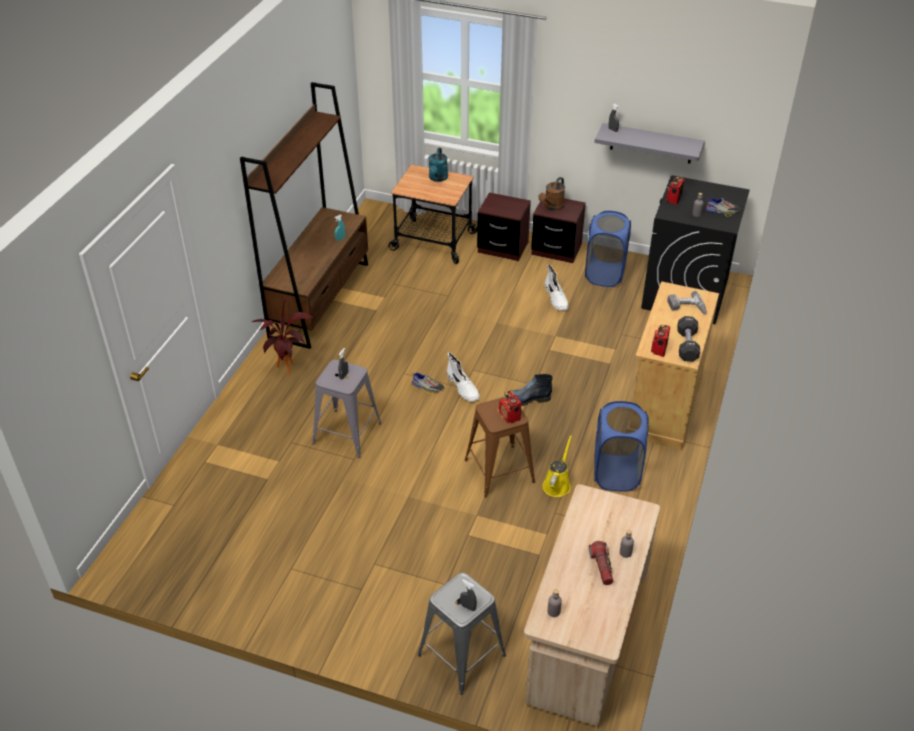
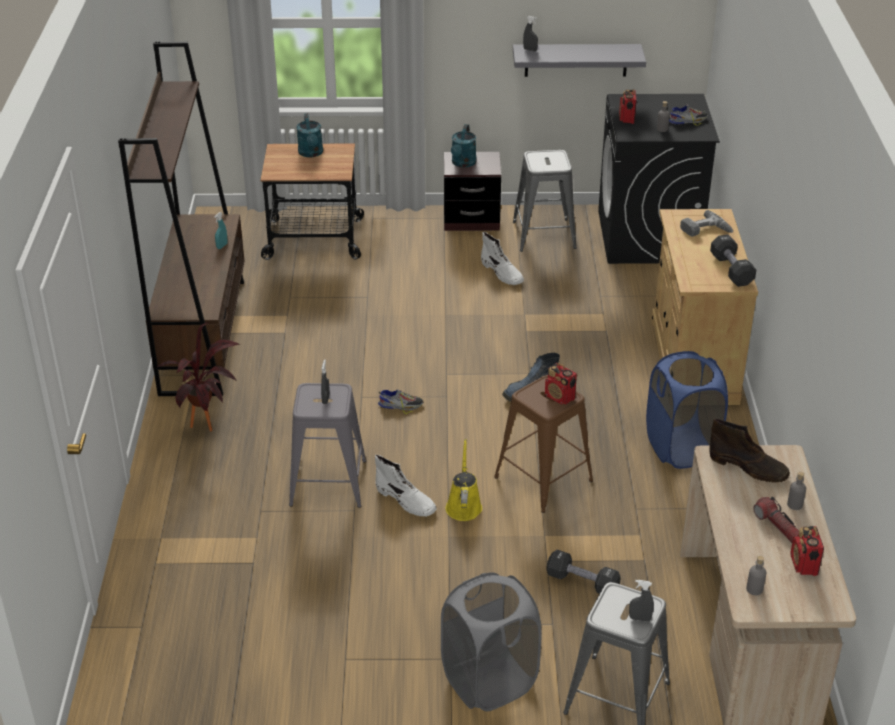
camera: 20 degrees left, 5 degrees down
white boot [447,352,480,402] -> white boot moved to [375,455,437,517]
brown nightstand [477,192,531,261] -> none
brown watering can [538,177,565,211] -> turquoise watering can [451,124,477,167]
yellow watering can [543,435,572,497] -> yellow watering can moved to [446,439,482,521]
blue laundry basket [585,211,631,287] -> grey stool [513,150,577,252]
radio [651,325,670,357] -> radio moved to [790,526,824,576]
none -> grey laundry basket [441,572,542,711]
none -> black dumbbell [546,550,621,594]
none -> brown boot [709,418,790,483]

